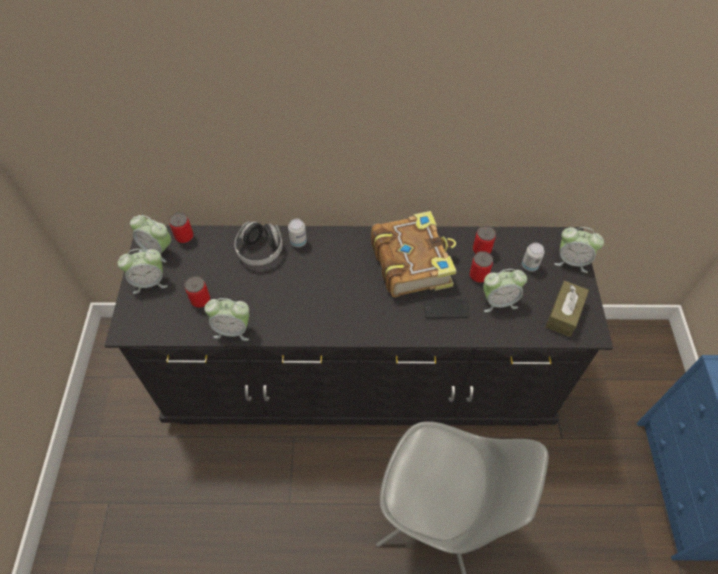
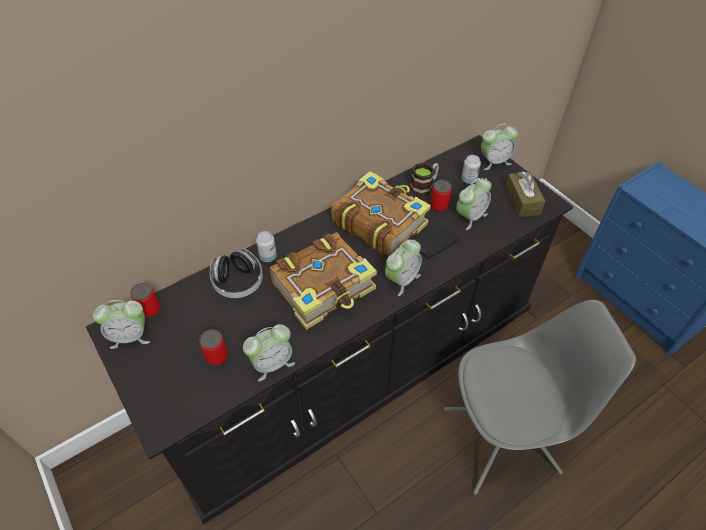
camera: 35 degrees left, 5 degrees down
alarm clock [118,249,168,294] -> alarm clock moved to [385,240,422,296]
can [473,226,496,254] -> mug [410,163,439,196]
none -> book [269,232,377,330]

